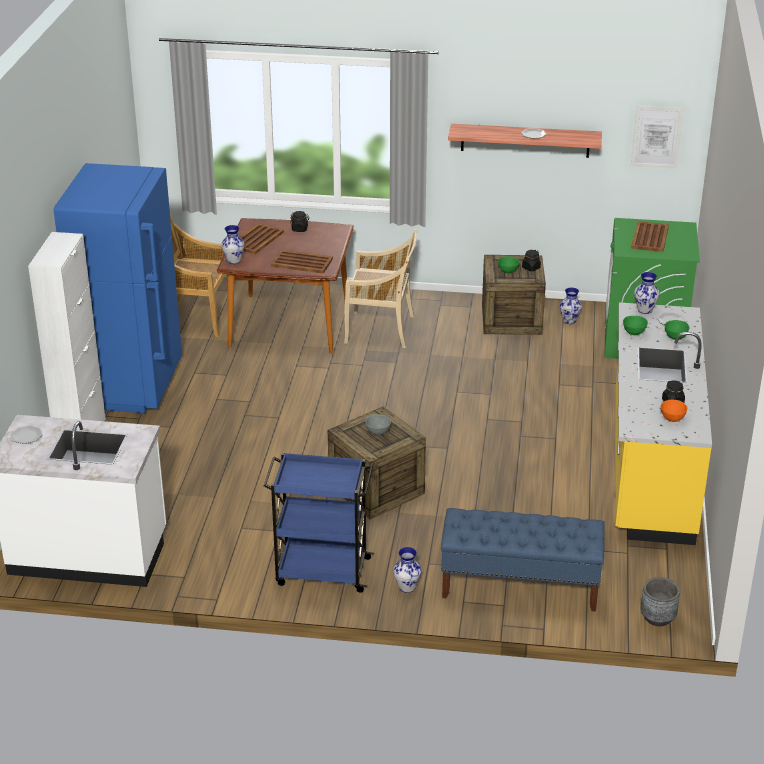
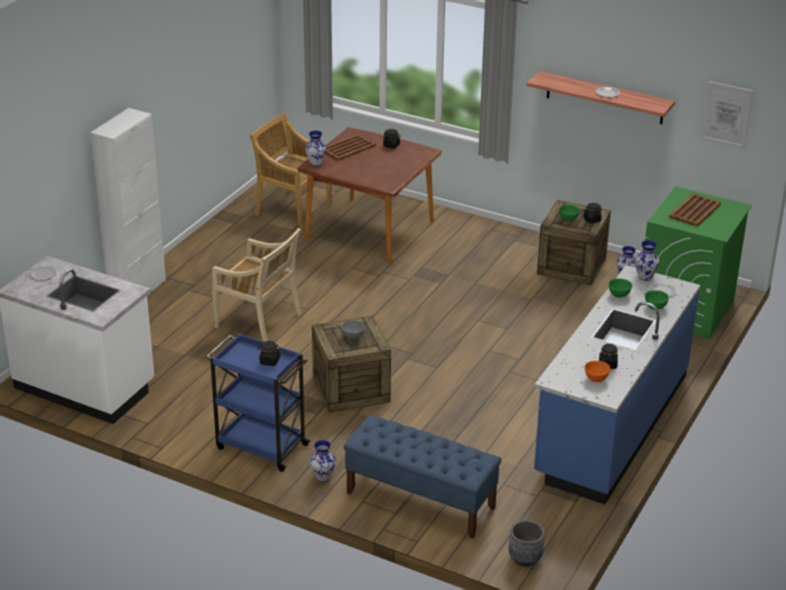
camera: 20 degrees right, 0 degrees up
blue fridge [54,163,182,413] -> none
brown tray [271,250,333,274] -> none
beige chair [344,229,418,348] -> beige chair moved to [212,228,301,342]
yellow counter [615,302,712,545] -> blue counter [534,265,700,505]
none -> black jar [258,341,281,366]

